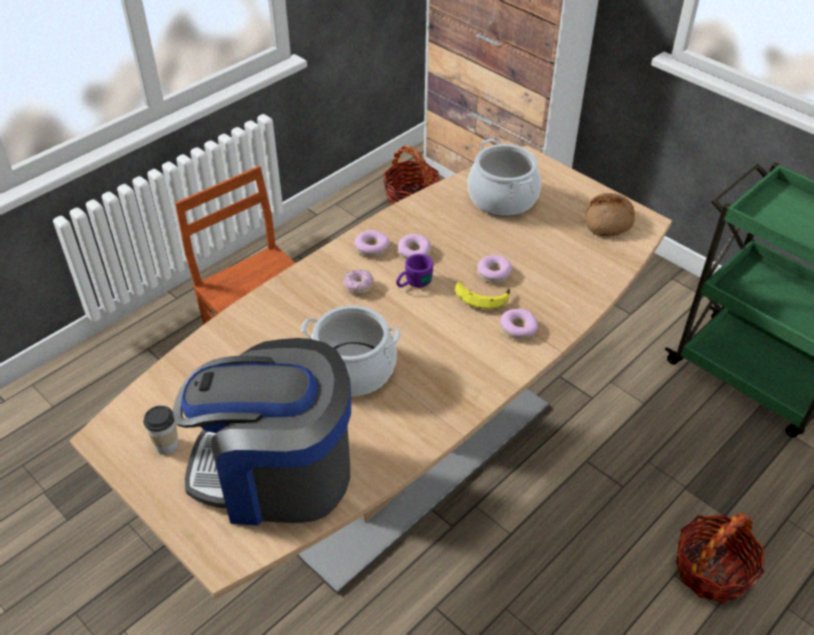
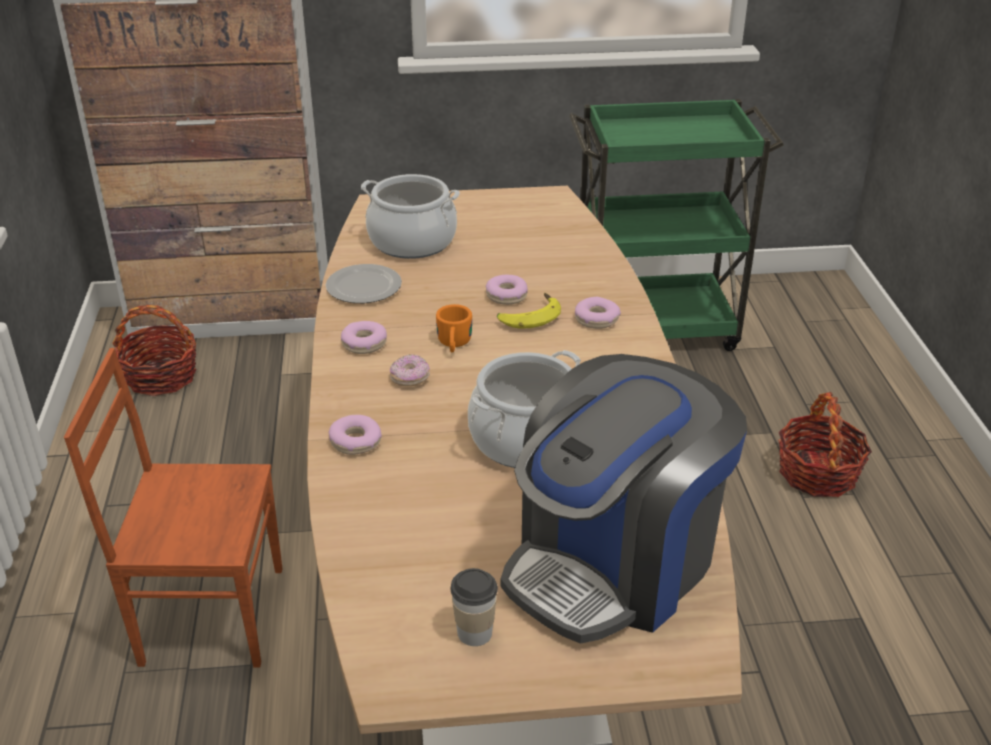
camera: 50 degrees left, 10 degrees down
purple mug [396,254,433,288] -> orange mug [436,304,472,352]
donut [398,234,431,260] -> donut moved to [329,415,382,455]
bread [585,193,635,236] -> none
none -> plate [326,264,402,303]

